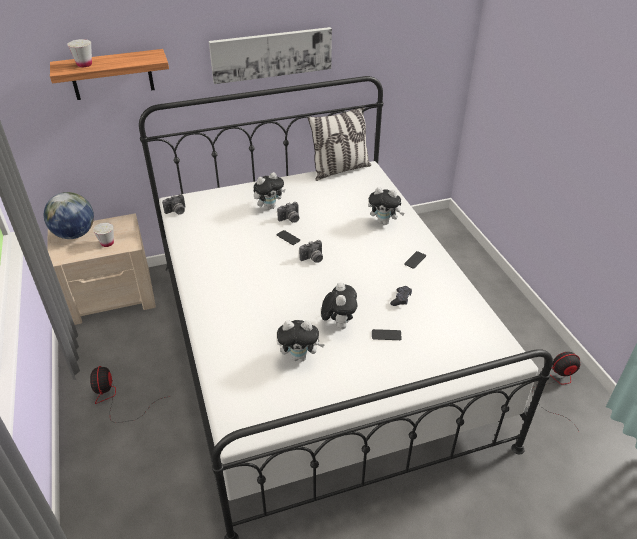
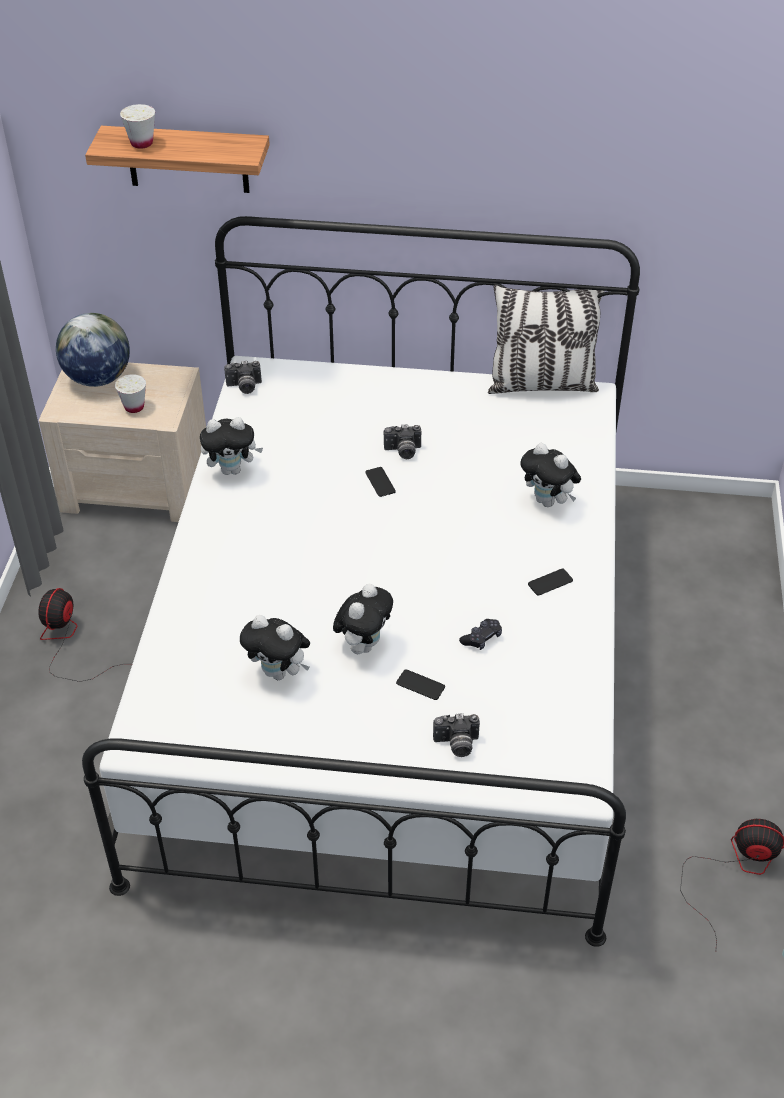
camera: 25 degrees right, 5 degrees up
picture [209,27,332,84] -> none
plush toy [254,172,286,210] -> plush toy moved to [200,417,263,475]
camera [299,240,323,263] -> camera moved to [433,713,480,757]

